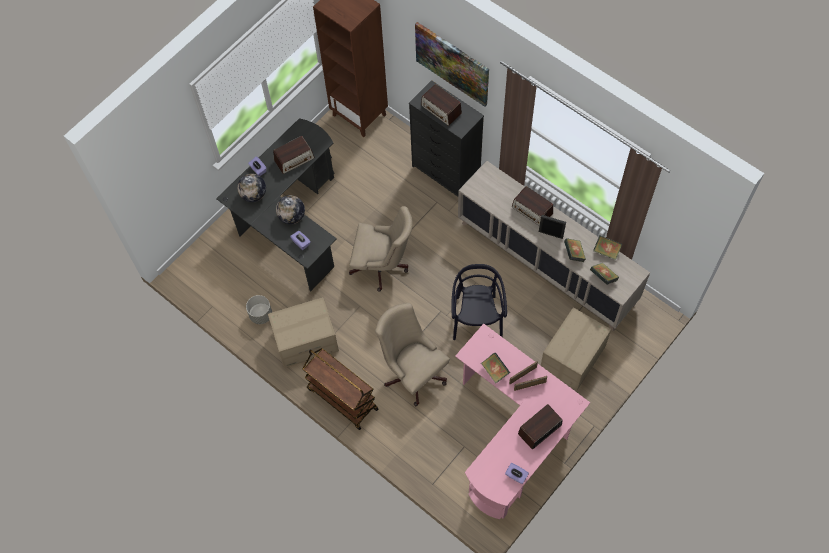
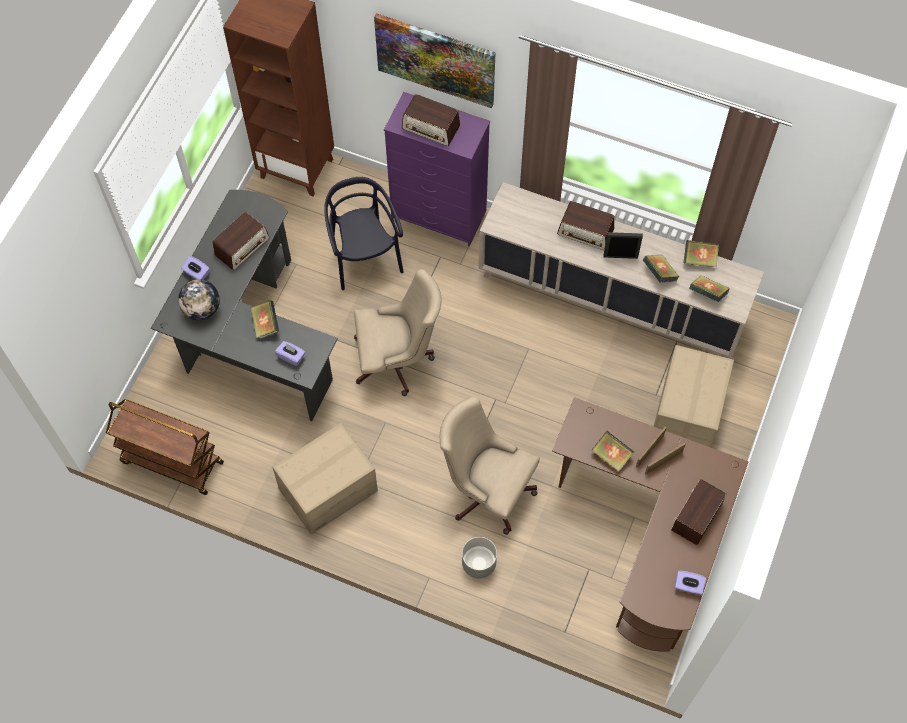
camera: 20 degrees left, 0 degrees up
grey planter [246,295,272,324] -> grey planter moved to [462,537,497,579]
globe [276,195,305,224] -> book [251,300,279,339]
brown cart [302,348,378,430] -> brown cart moved to [106,399,224,495]
black dresser [409,80,484,197] -> purple dresser [384,92,490,247]
black chair [451,264,507,340] -> black chair moved to [324,177,404,290]
pink desk [455,324,590,519] -> brown desk [552,397,749,652]

